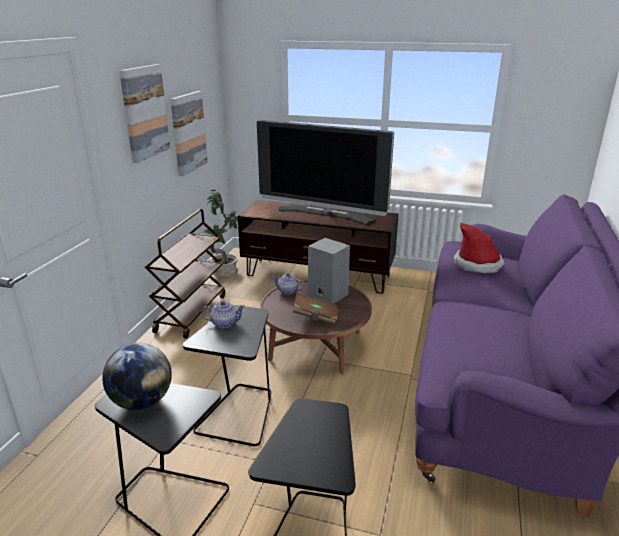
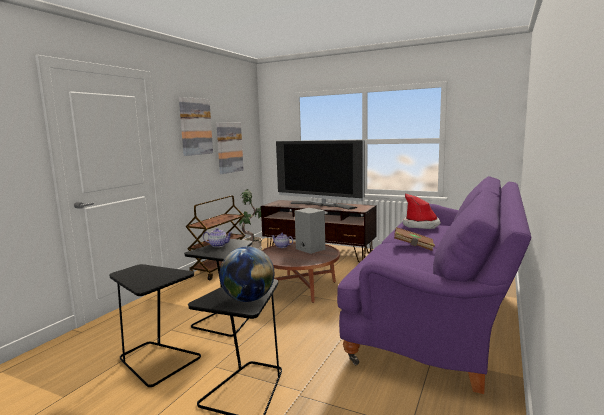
camera: 10 degrees right, 15 degrees down
globe [102,343,172,410] -> globe moved to [219,246,274,302]
brown book [293,293,337,325] -> brown book moved to [394,227,435,251]

